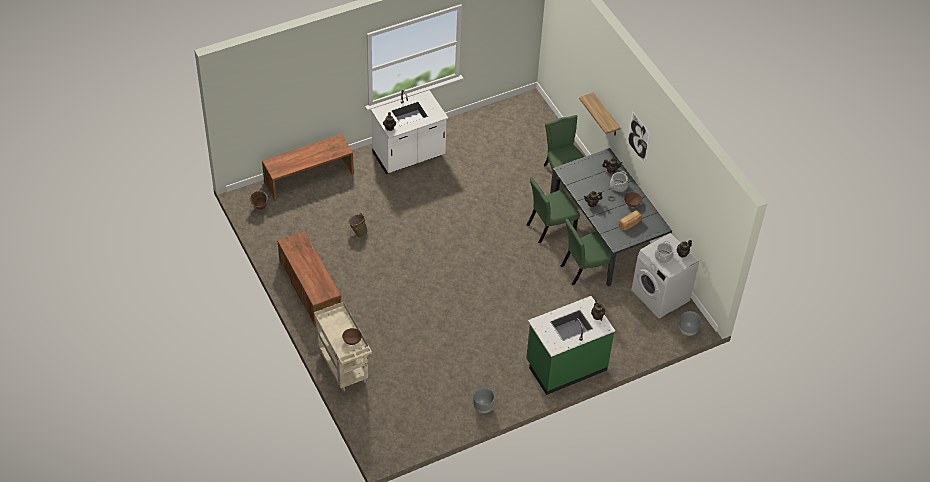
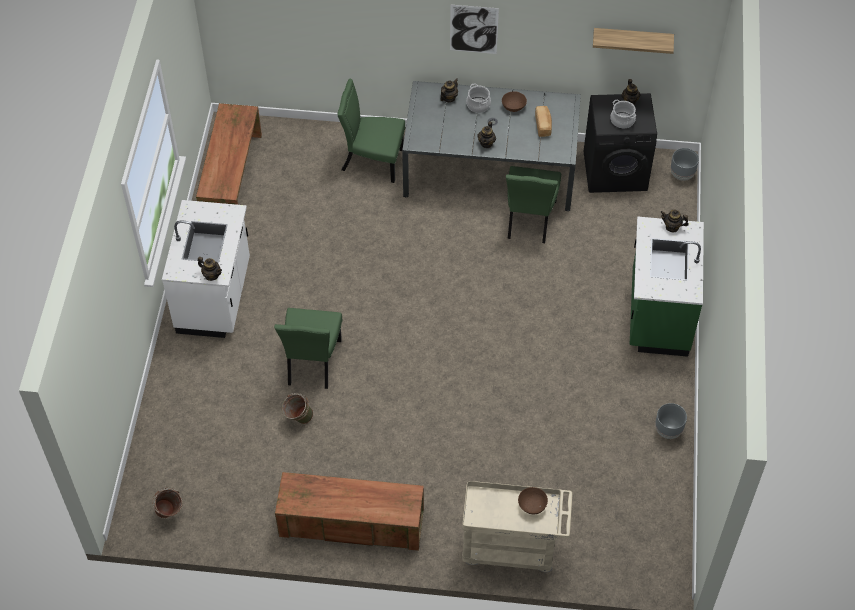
camera: 55 degrees left, 5 degrees up
brown bench [262,134,354,201] -> brown bench moved to [196,103,262,205]
green chair [527,178,580,243] -> green chair moved to [274,308,342,389]
shelf [579,93,620,135] -> shelf moved to [593,28,674,54]
white washing machine [631,233,699,319] -> black washing machine [583,93,657,193]

